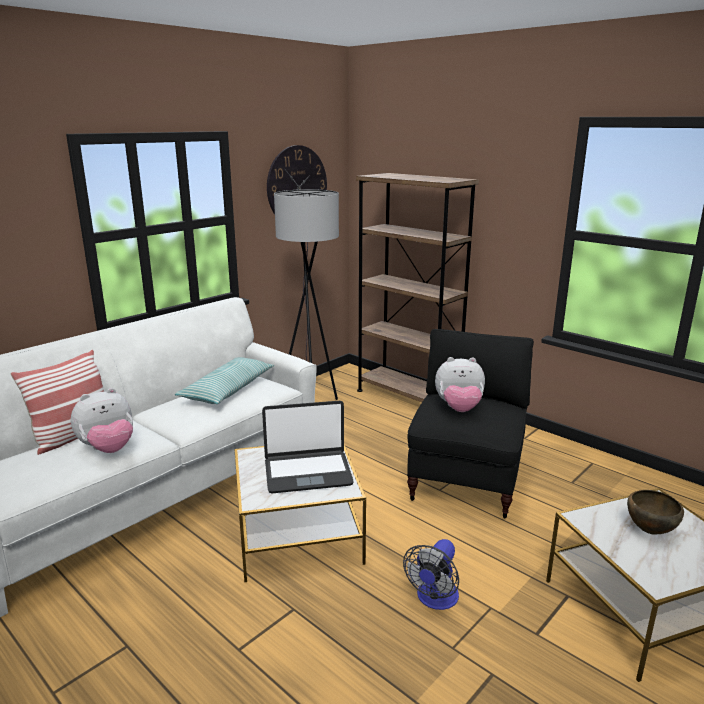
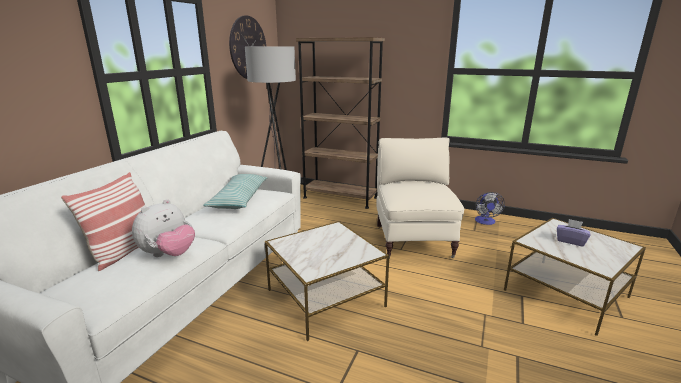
camera: 20 degrees left, 0 degrees up
laptop [262,401,354,493] -> none
fan [403,539,459,610] -> fan moved to [475,192,505,225]
black armchair [407,329,534,519] -> beige armchair [377,138,465,259]
plush toy [435,357,485,412] -> none
brown bowl [627,490,684,534] -> purple tissue box [557,219,590,246]

